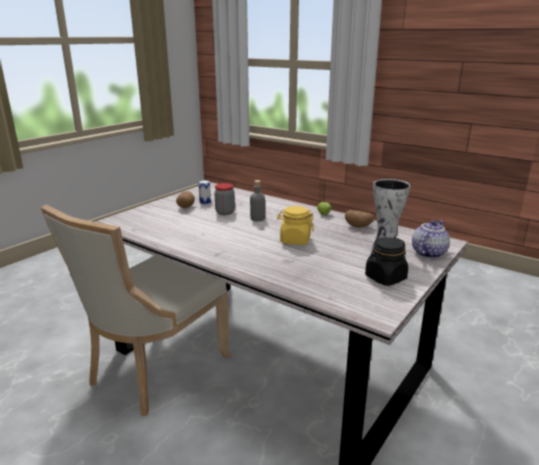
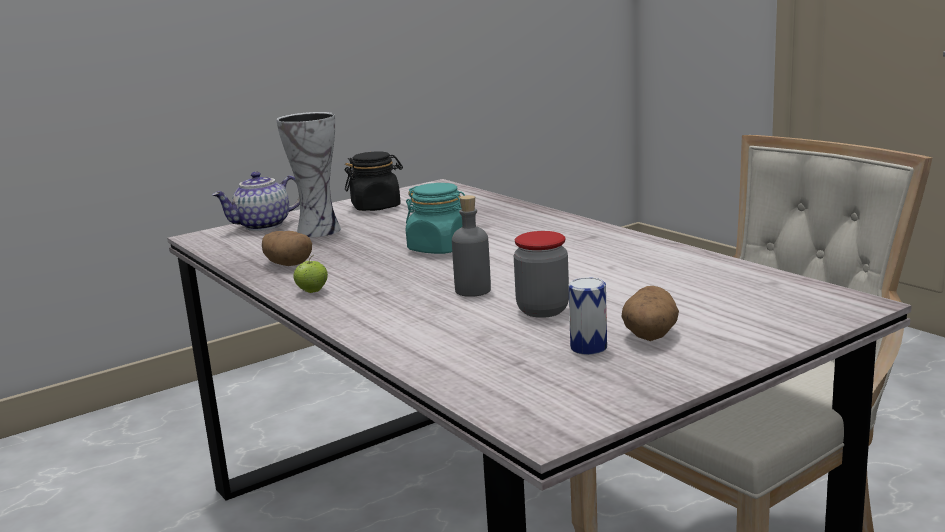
camera: 160 degrees left, 5 degrees down
yellow jar [277,206,314,245] -> turquoise jar [406,183,465,254]

